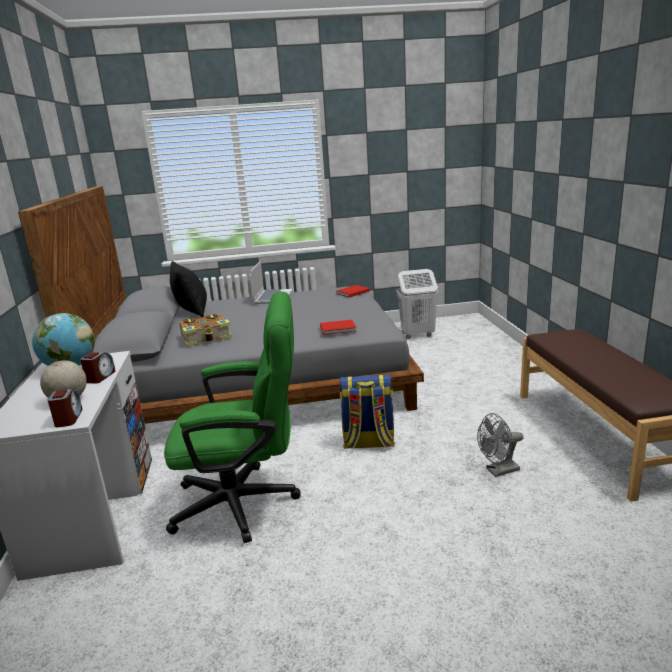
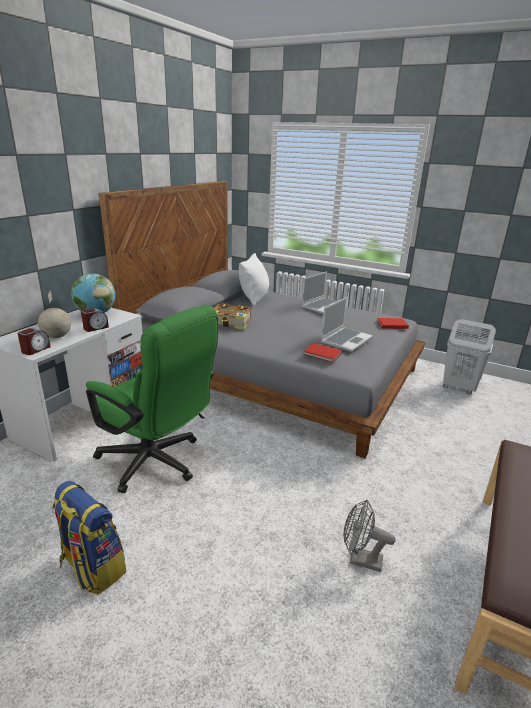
camera: 35 degrees right, 5 degrees up
black pillow [170,261,207,317] -> white pillow [238,253,269,306]
backpack [339,375,395,449] -> backpack moved to [52,481,126,595]
none -> laptop [321,297,373,352]

